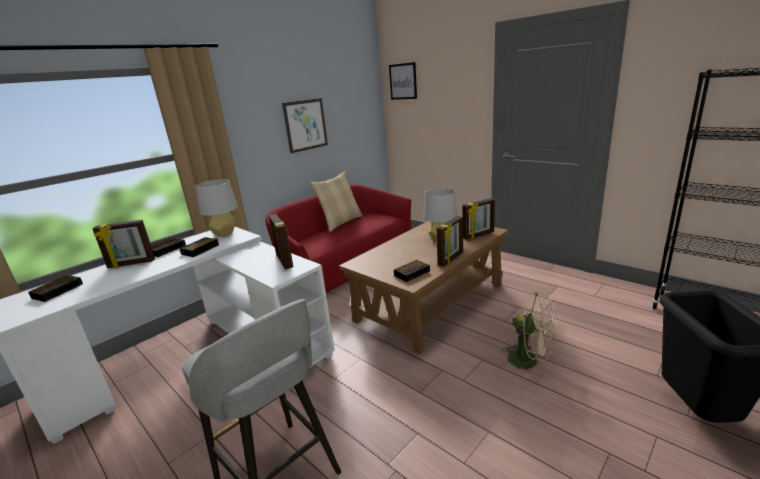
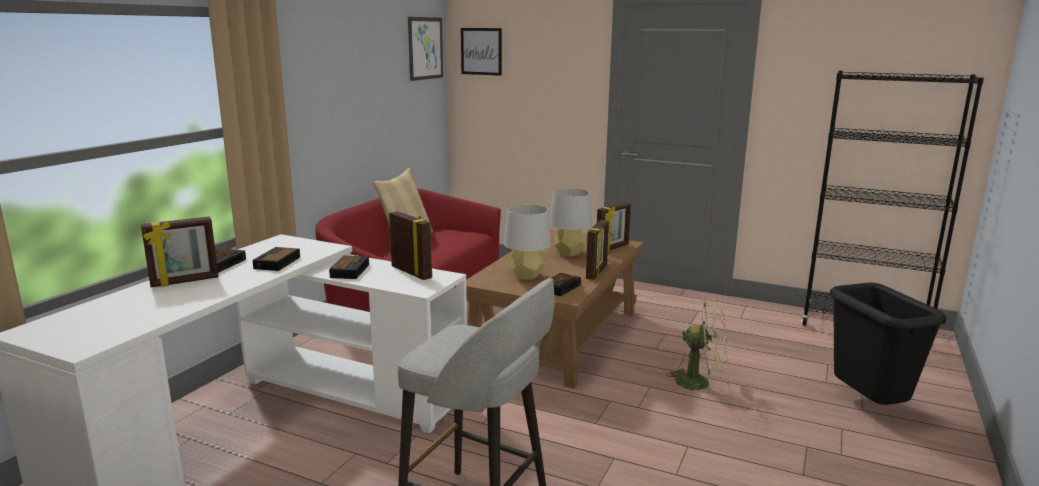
camera: 20 degrees left, 5 degrees down
alarm clock [28,275,83,302] -> alarm clock moved to [329,255,369,279]
grey table lamp [195,179,238,237] -> grey table lamp moved to [504,205,551,280]
picture [282,98,328,153] -> picture moved to [408,17,443,81]

